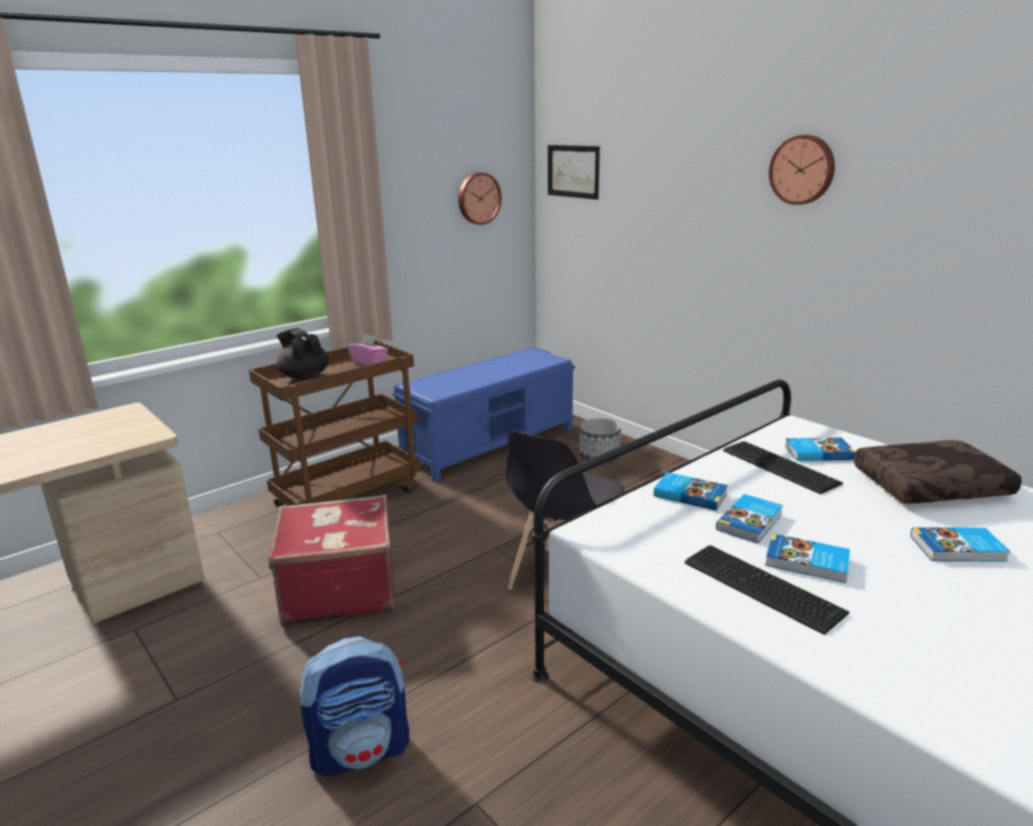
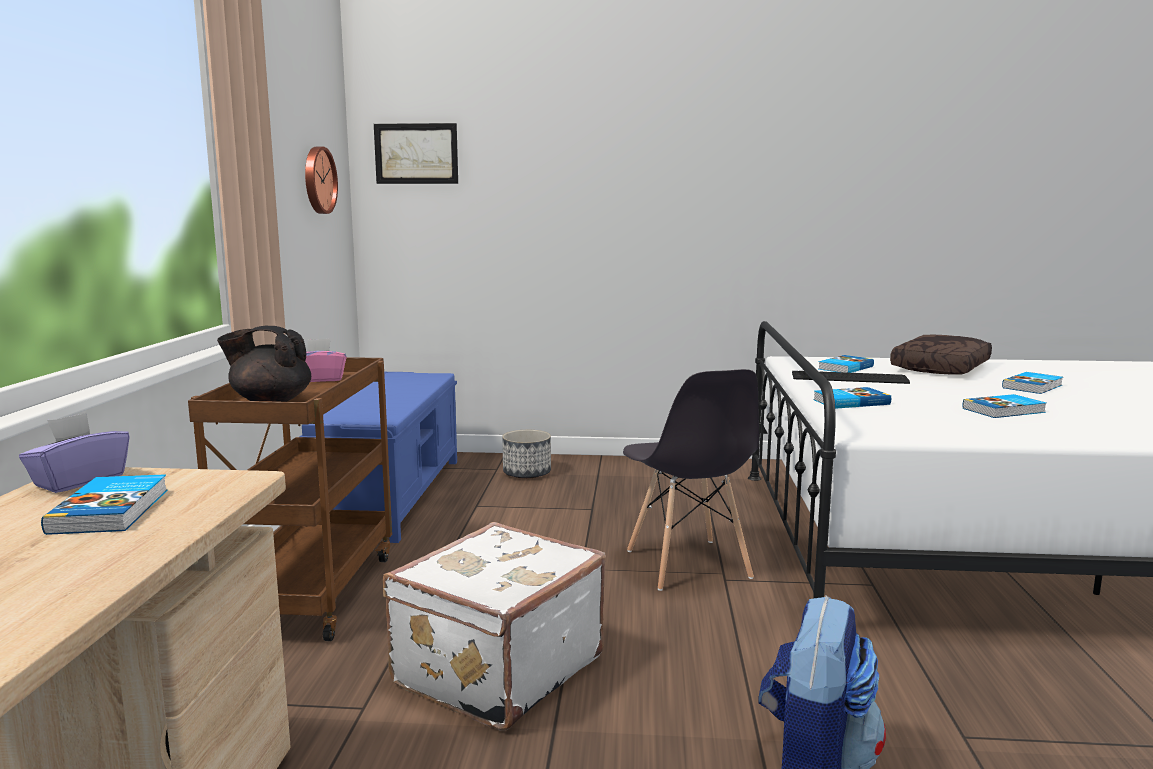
camera: 45 degrees left, 10 degrees down
red suitcase [269,495,395,626] -> white suitcase [383,522,606,730]
keyboard [685,545,849,635] -> none
book [716,494,783,543] -> book moved to [41,474,167,535]
wall clock [769,135,835,205] -> none
none -> purple tissue box [19,412,130,493]

